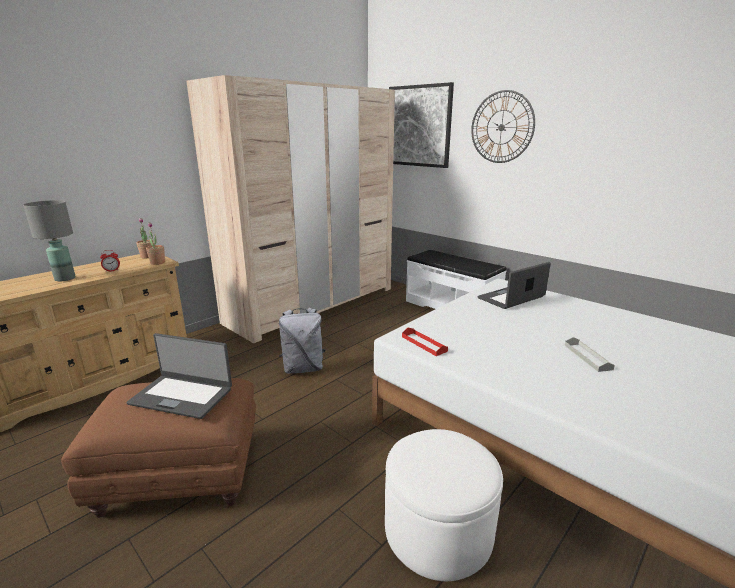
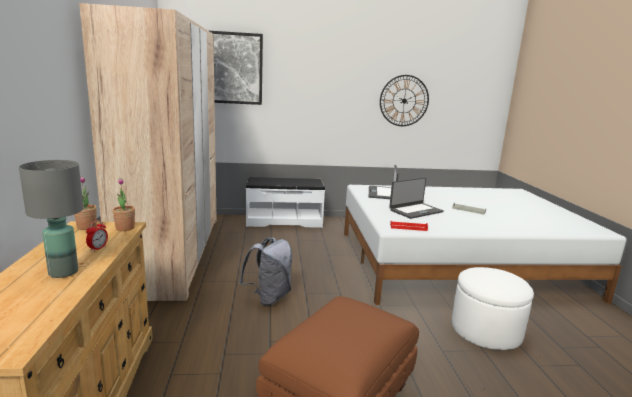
camera: 50 degrees left, 5 degrees down
laptop [126,333,232,419] -> laptop moved to [389,177,443,219]
wall clock [471,90,535,163] -> wall clock moved to [380,75,429,126]

